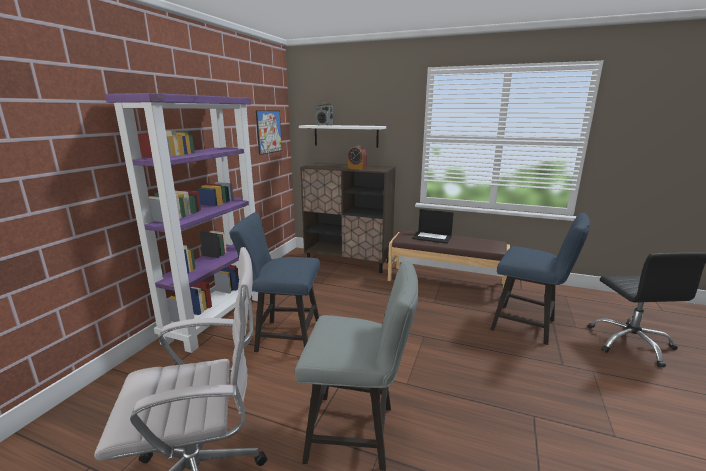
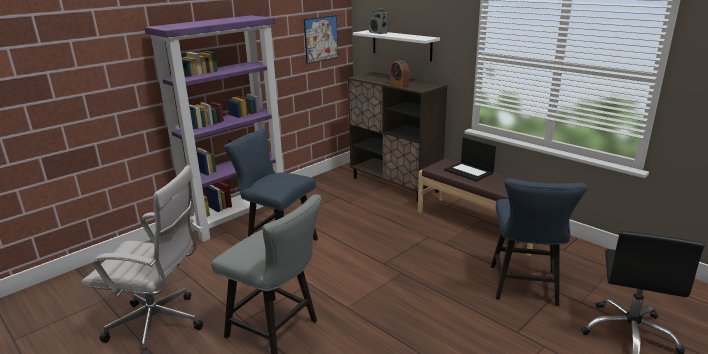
camera: 25 degrees right, 5 degrees up
blue chair [490,213,590,345] -> blue chair turned 45 degrees clockwise [491,178,587,306]

